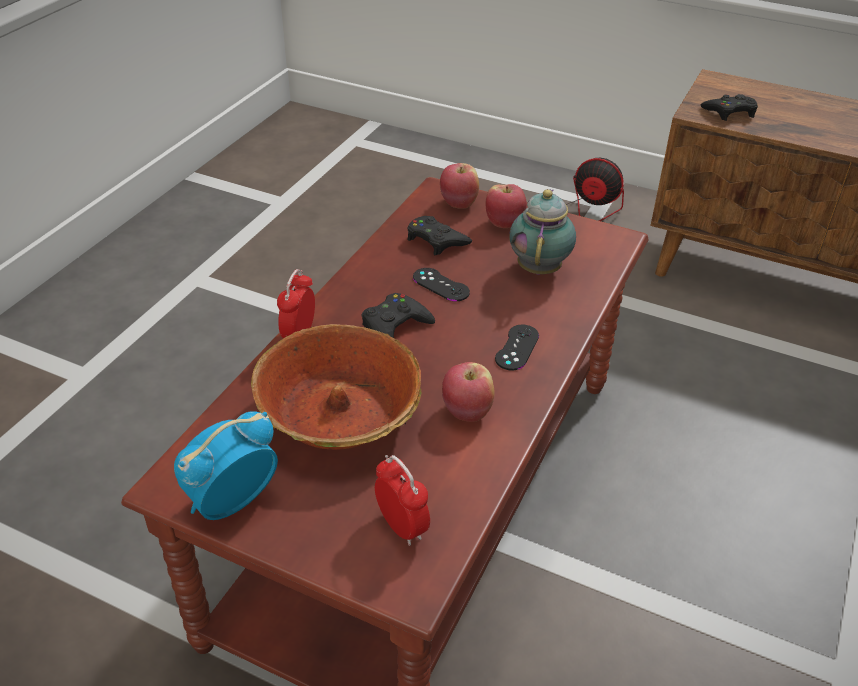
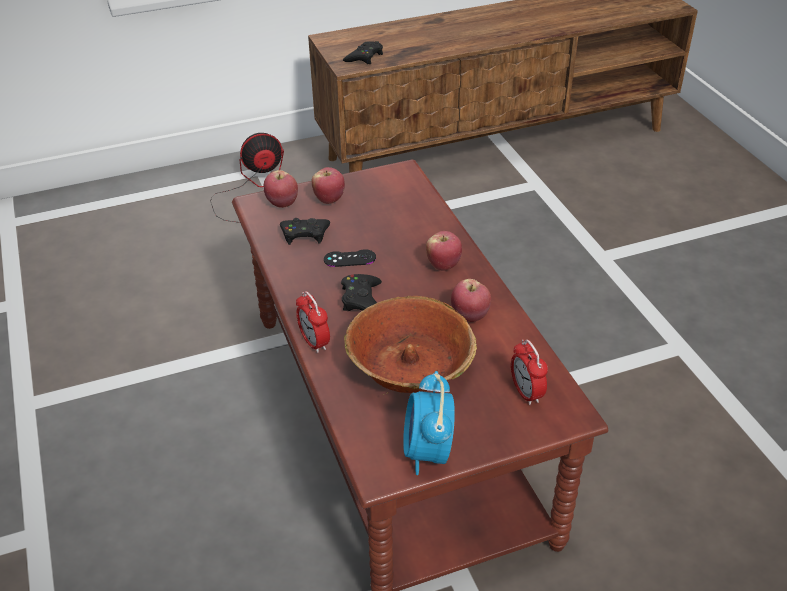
camera: 45 degrees left, 0 degrees up
alarm clock [375,455,430,546] -> alarm clock turned 120 degrees counterclockwise [511,340,548,405]
black game controller [495,325,539,370] -> apple [426,231,462,271]
teapot [509,189,576,275] -> none

